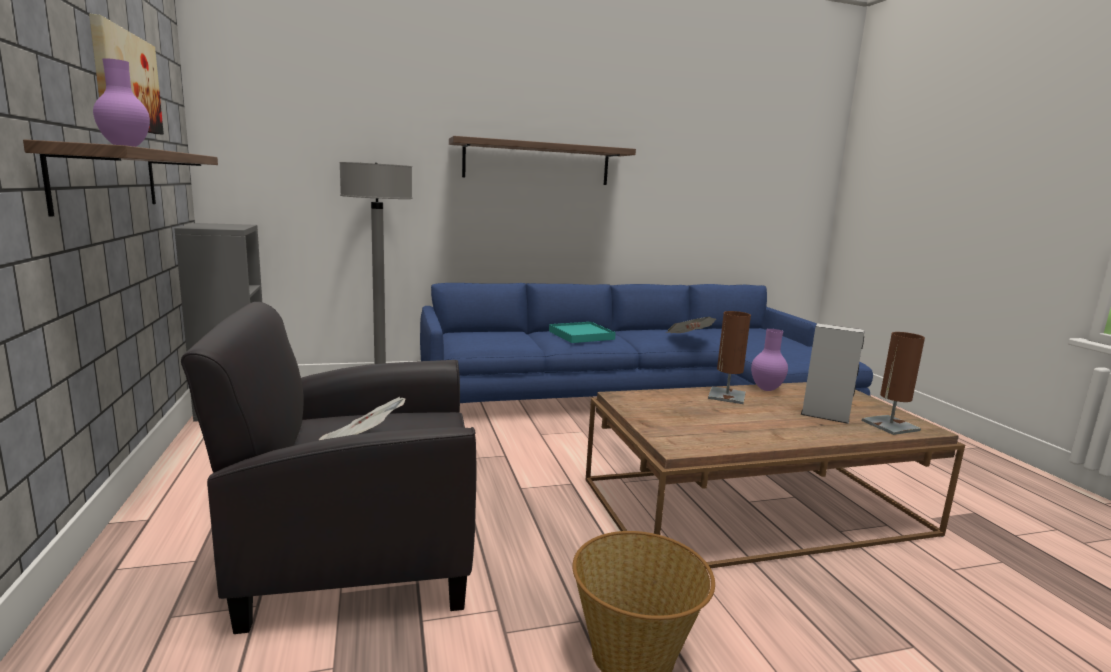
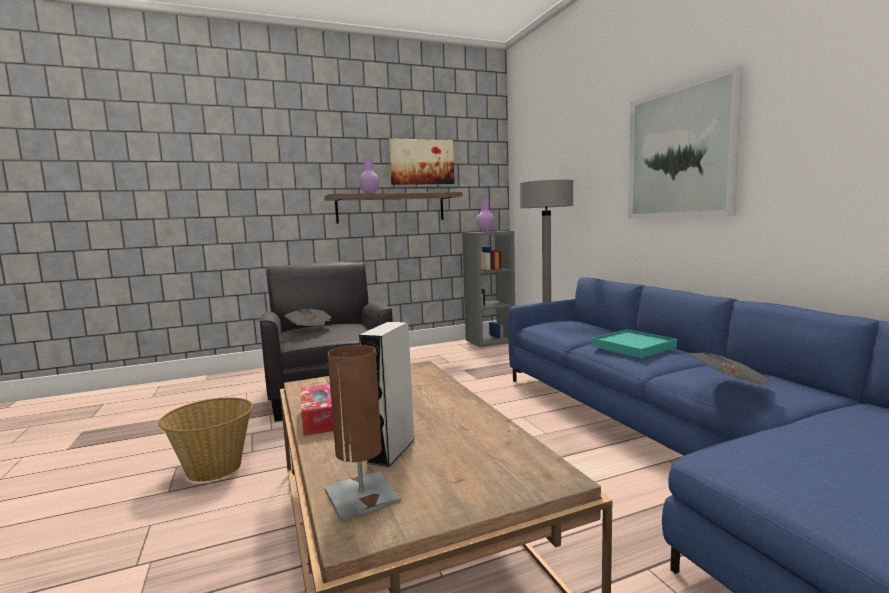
camera: 85 degrees right, 5 degrees down
shelf [449,136,636,185] -> picture [628,66,744,219]
brown table lamp [708,311,751,404] -> none
purple vase [751,329,788,391] -> purple vase moved to [476,200,494,231]
none -> tissue box [301,384,334,436]

